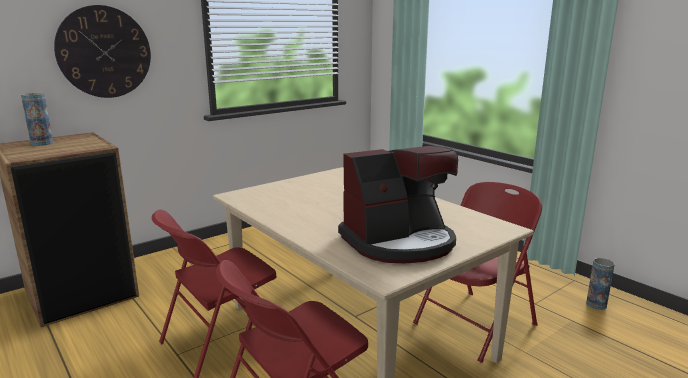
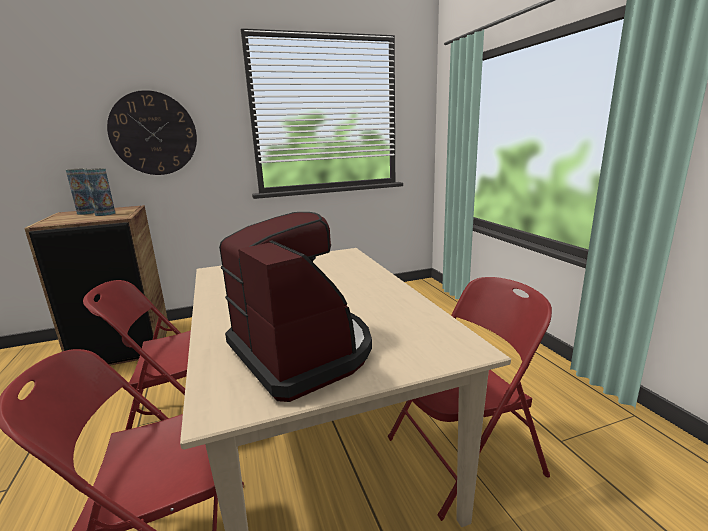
camera: 20 degrees right, 0 degrees up
coffee machine [338,146,458,263] -> coffee machine turned 120 degrees counterclockwise [219,212,372,402]
vase [586,258,615,310] -> vase moved to [84,168,115,216]

